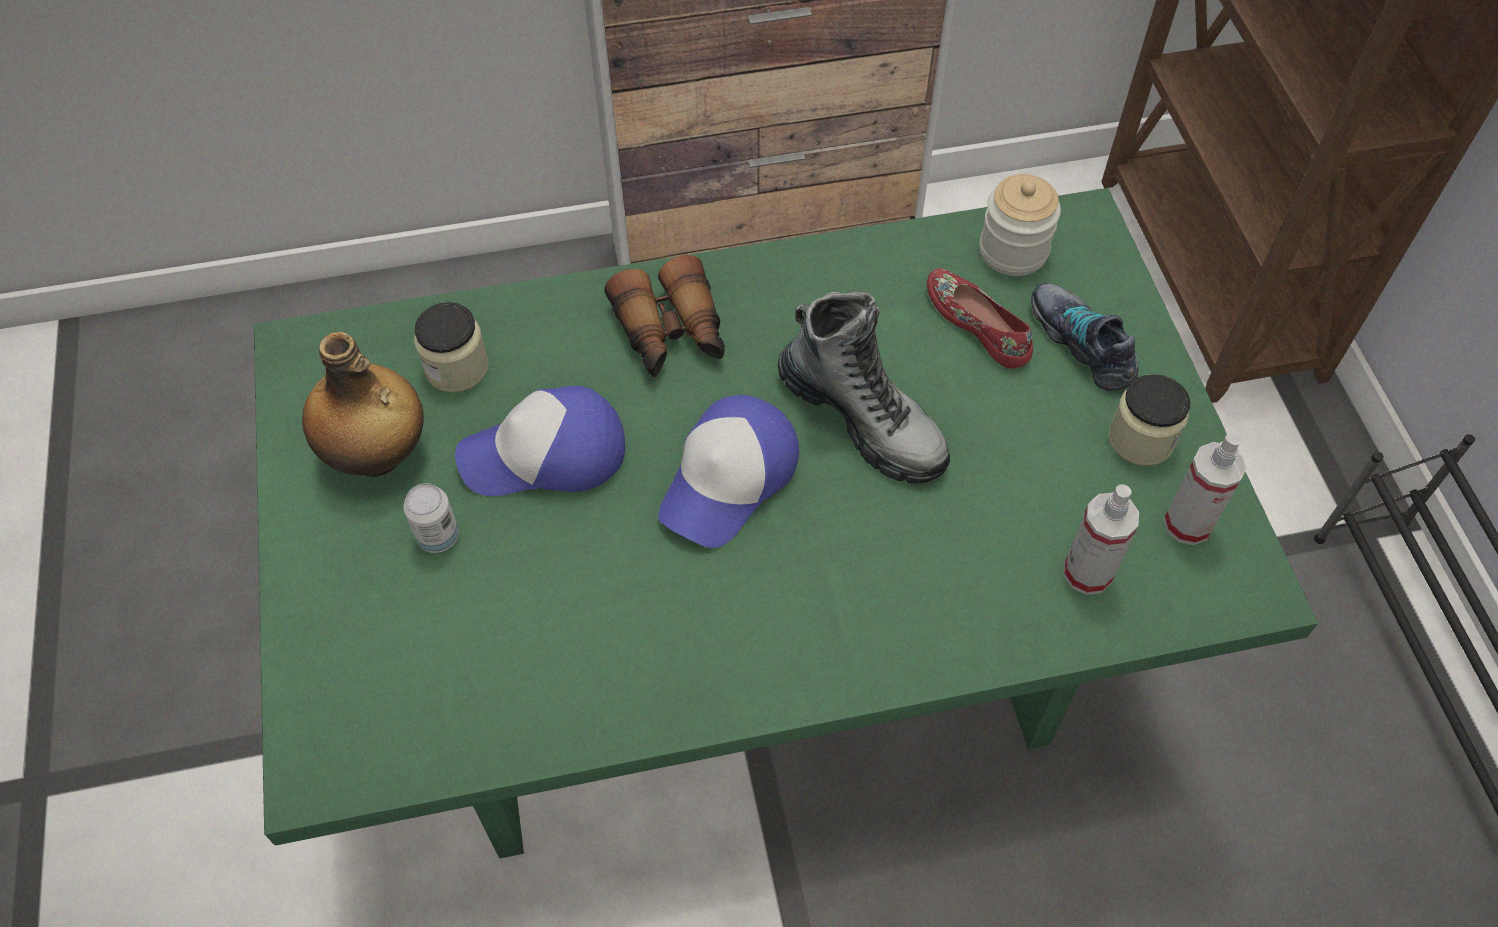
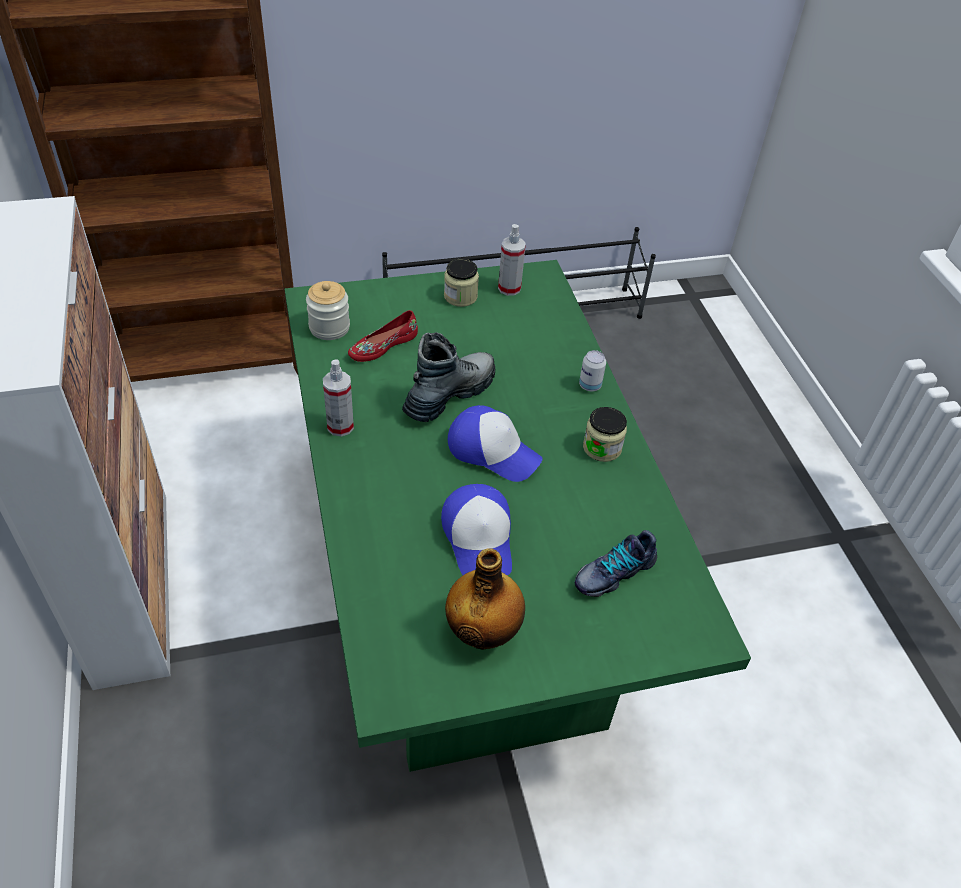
camera: 95 degrees left, 10 degrees down
can [403,483,459,553] -> can moved to [579,350,606,391]
jar [414,302,489,392] -> jar moved to [583,407,627,462]
binoculars [604,255,725,377] -> none
shoe [1031,283,1138,390] -> shoe moved to [575,530,657,597]
spray bottle [1063,484,1139,595] -> spray bottle moved to [323,359,354,437]

